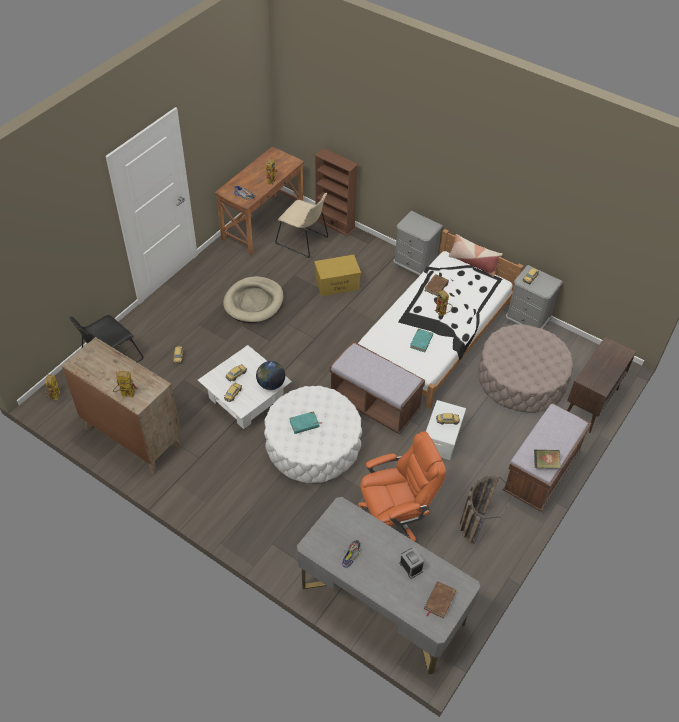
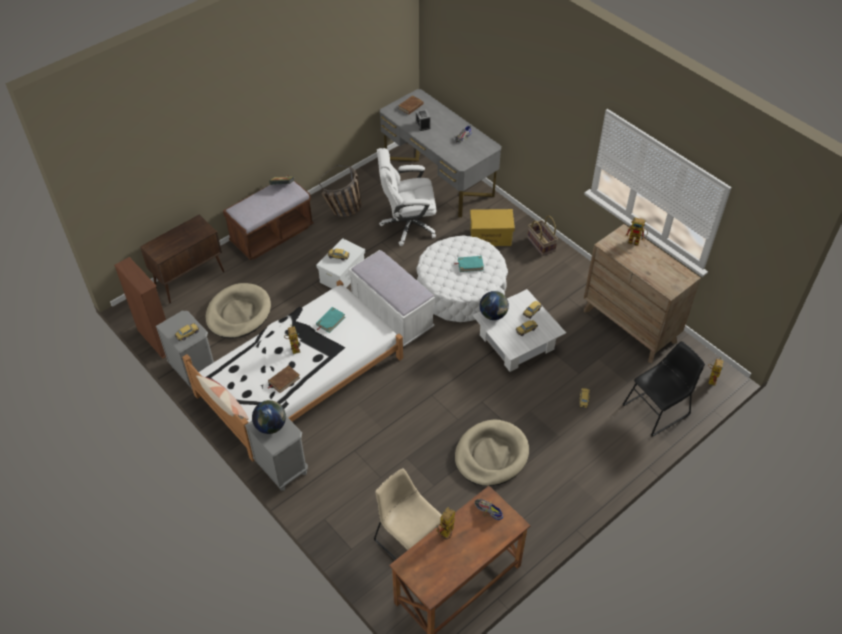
camera: 165 degrees left, 0 degrees up
brown bookcase [314,148,358,236] -> brown bookcase moved to [114,257,166,359]
yellow storage box [314,255,361,296] -> yellow storage box moved to [470,209,515,246]
brown bench [330,341,425,434] -> white bench [348,250,435,346]
orange office chair [358,432,446,542] -> white office chair [377,148,436,246]
beige ottoman [478,324,573,413] -> beige dog bed [206,283,271,339]
none -> globe [252,400,286,434]
none -> basket [527,216,558,256]

